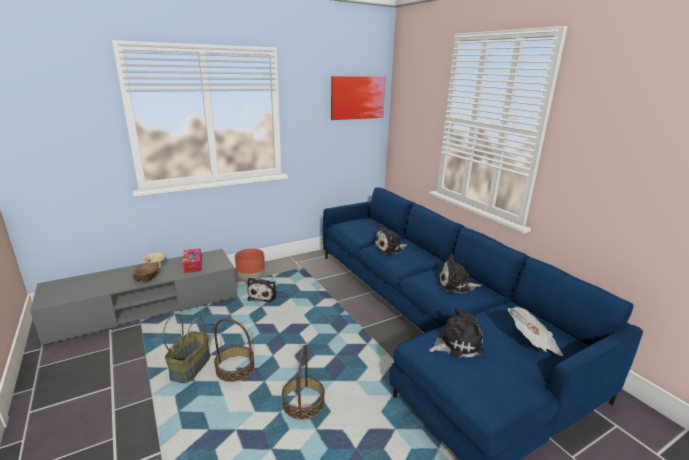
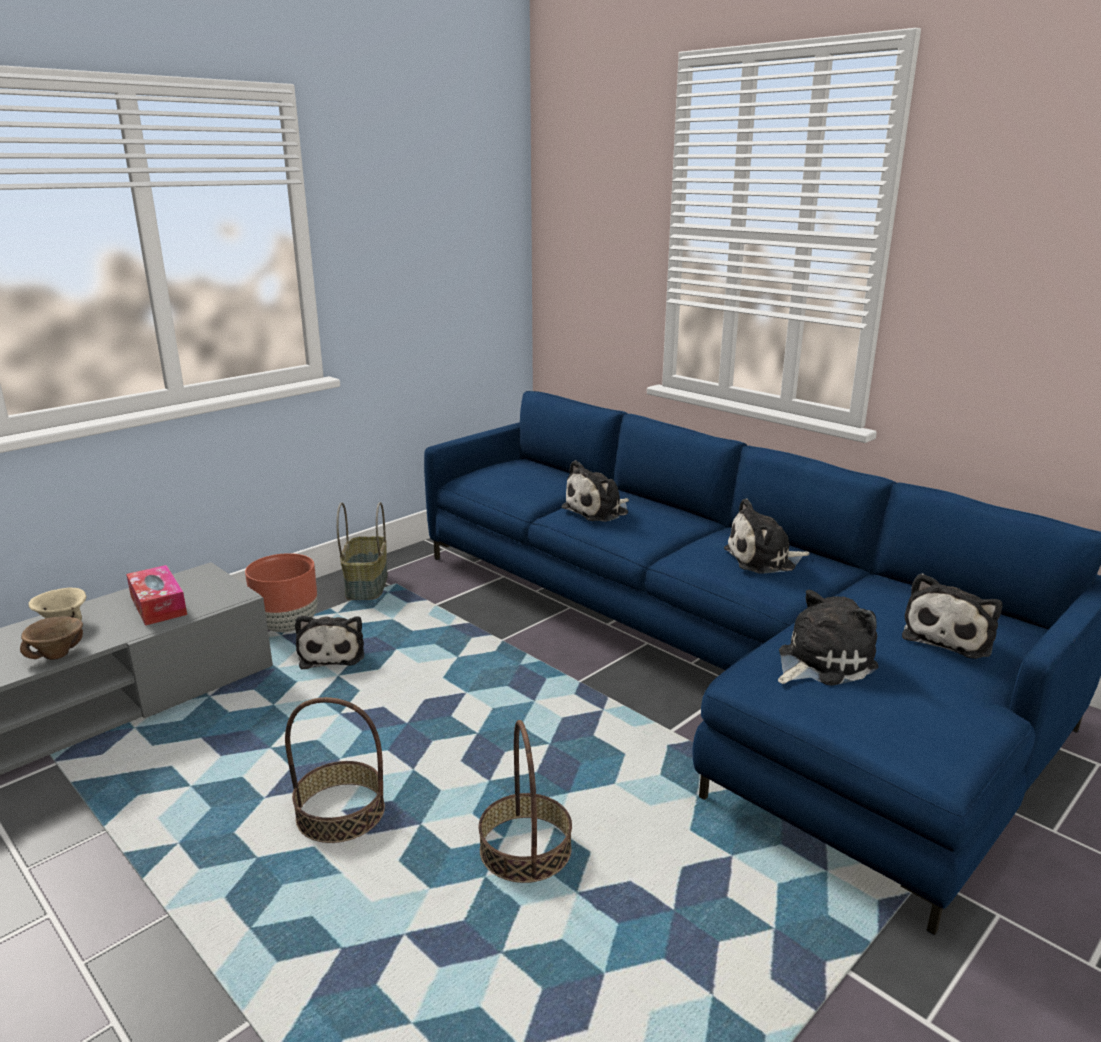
camera: 15 degrees left, 0 degrees up
basket [163,314,210,383] -> basket moved to [336,502,388,600]
picture [331,76,385,120] -> none
newspaper [508,307,563,356] -> plush toy [902,573,1003,659]

